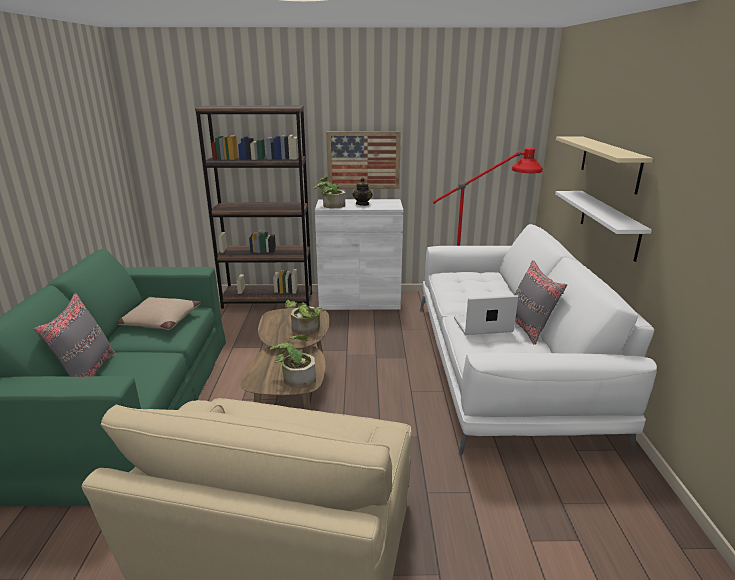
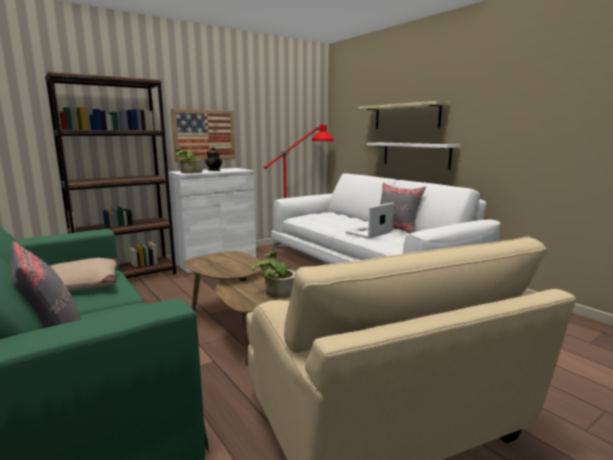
camera: 35 degrees left, 10 degrees down
potted plant [285,300,325,335] -> none

